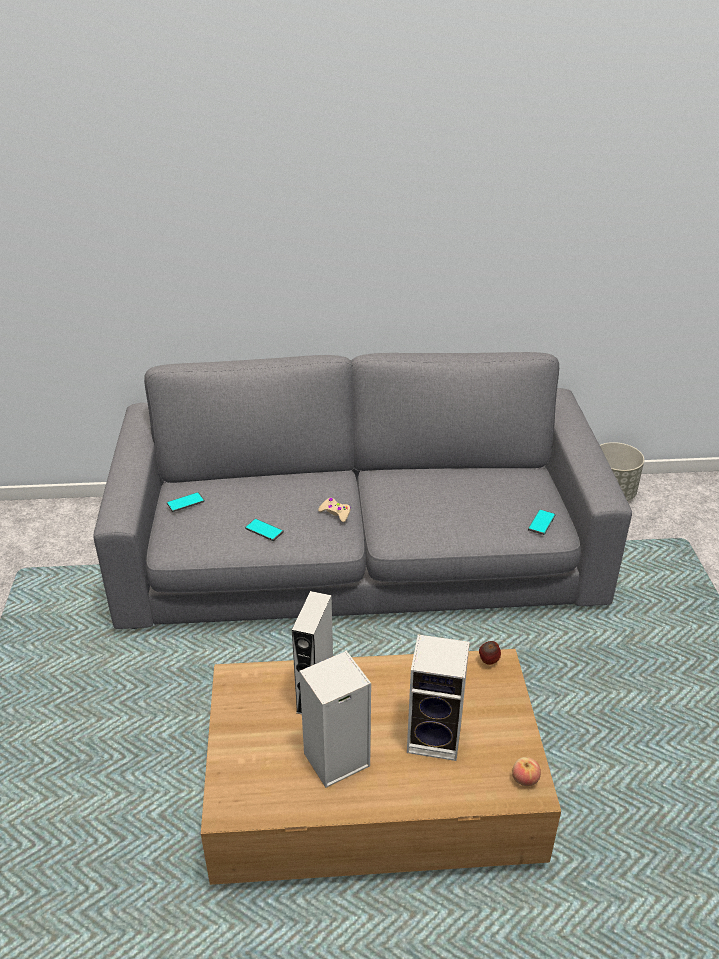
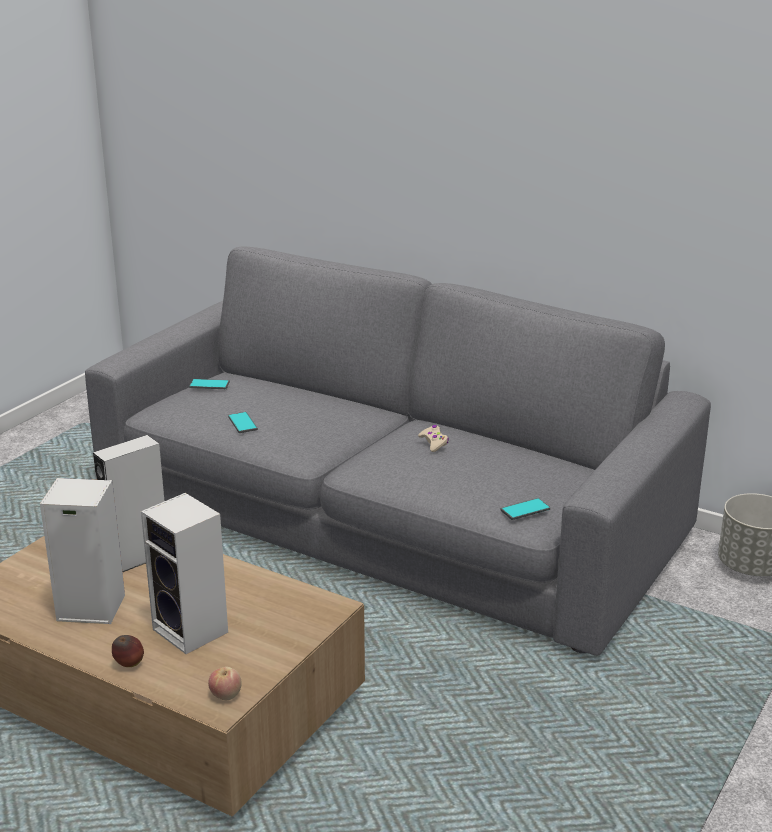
camera: 35 degrees right, 10 degrees down
beige game controller [318,498,351,522] -> beige game controller moved to [418,425,449,452]
apple [479,641,501,665] -> apple moved to [112,635,144,667]

